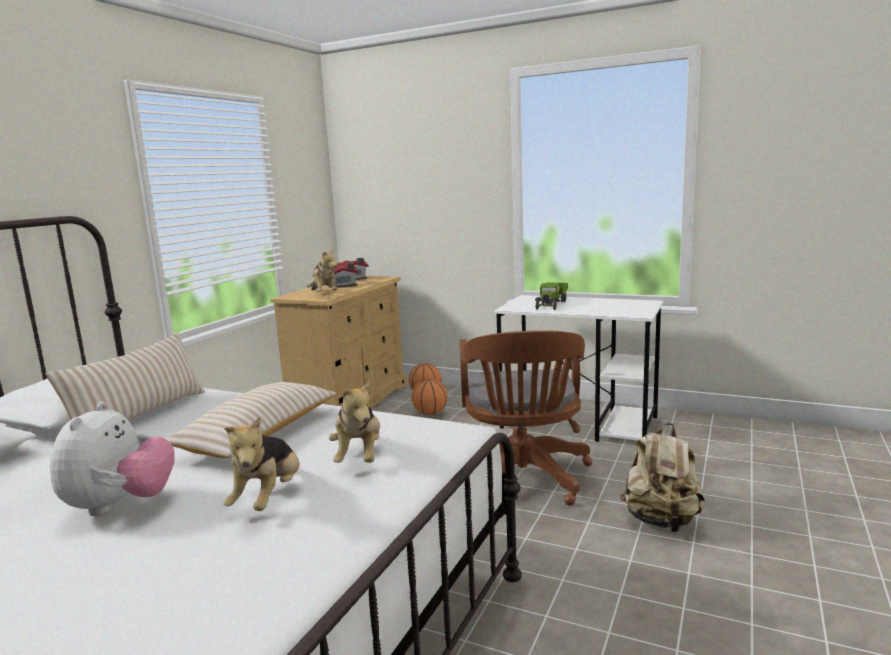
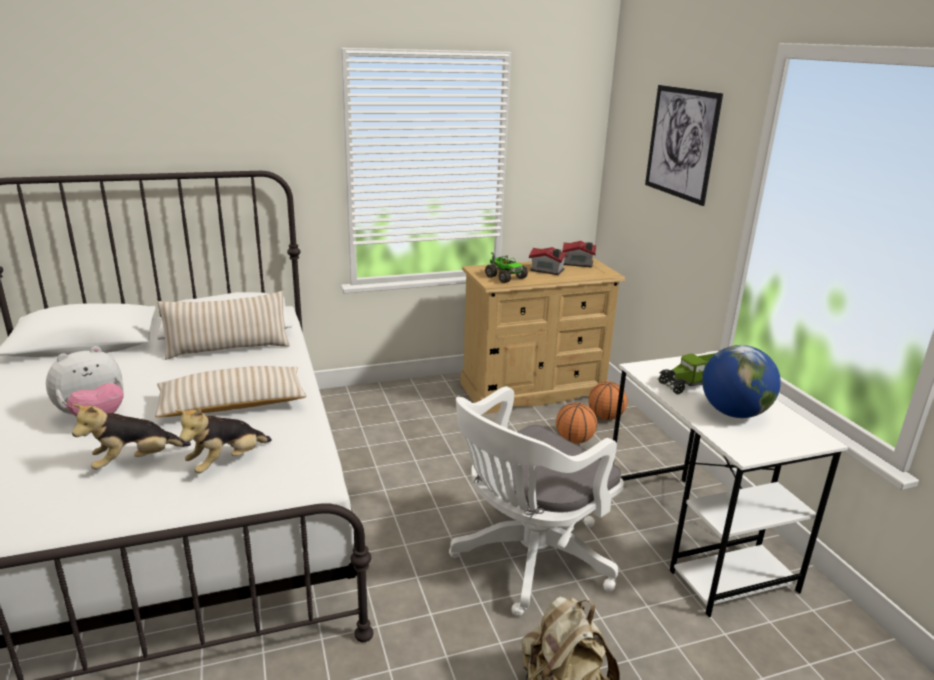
camera: 45 degrees right, 10 degrees up
plush toy [306,249,338,292] -> toy truck [485,252,528,283]
brown office chair [459,330,592,506] -> white office chair [449,386,624,616]
none -> picture [645,85,723,206]
none -> globe [702,345,781,418]

